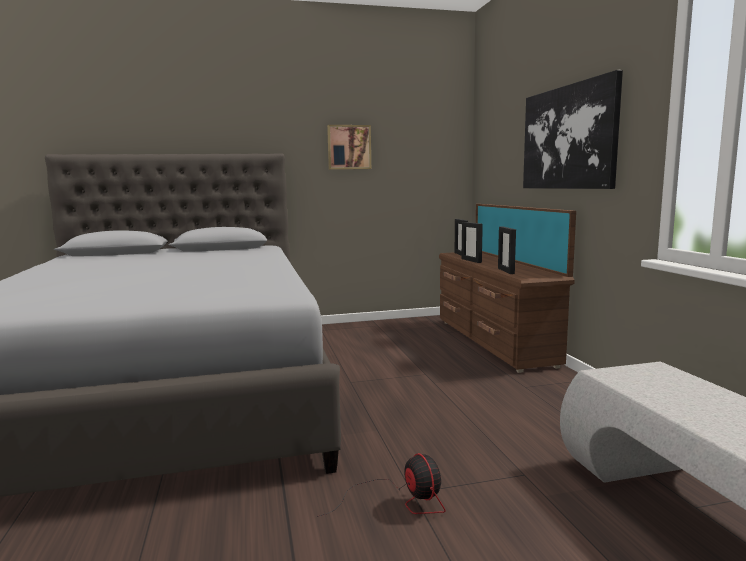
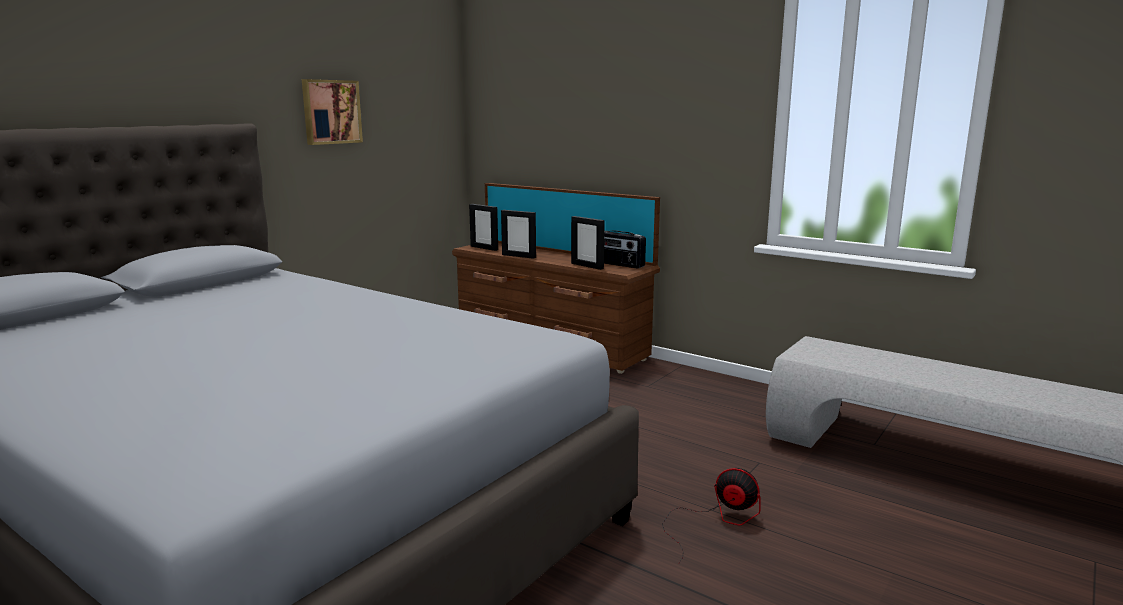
camera: 40 degrees left, 5 degrees up
picture [523,70,623,189] -> none
none -> radio [604,230,646,269]

